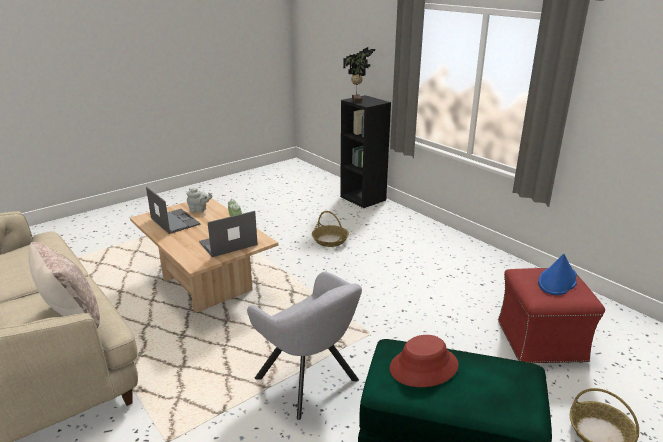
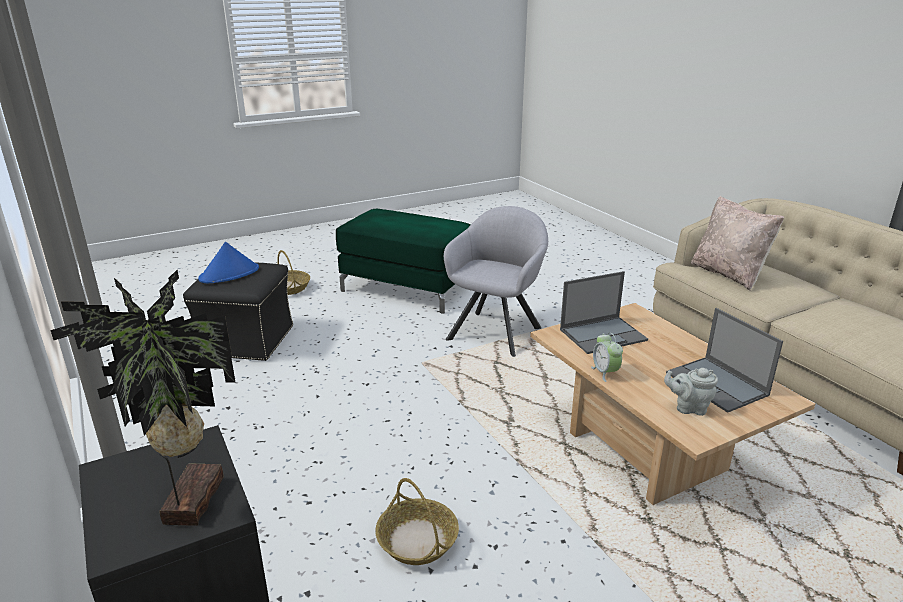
camera: 170 degrees left, 0 degrees up
grey armchair [247,272,362,420] -> grey armchair turned 60 degrees clockwise [444,206,548,357]
red hat [389,335,459,387] -> none
red ottoman [498,268,605,363] -> black ottoman [183,262,293,361]

